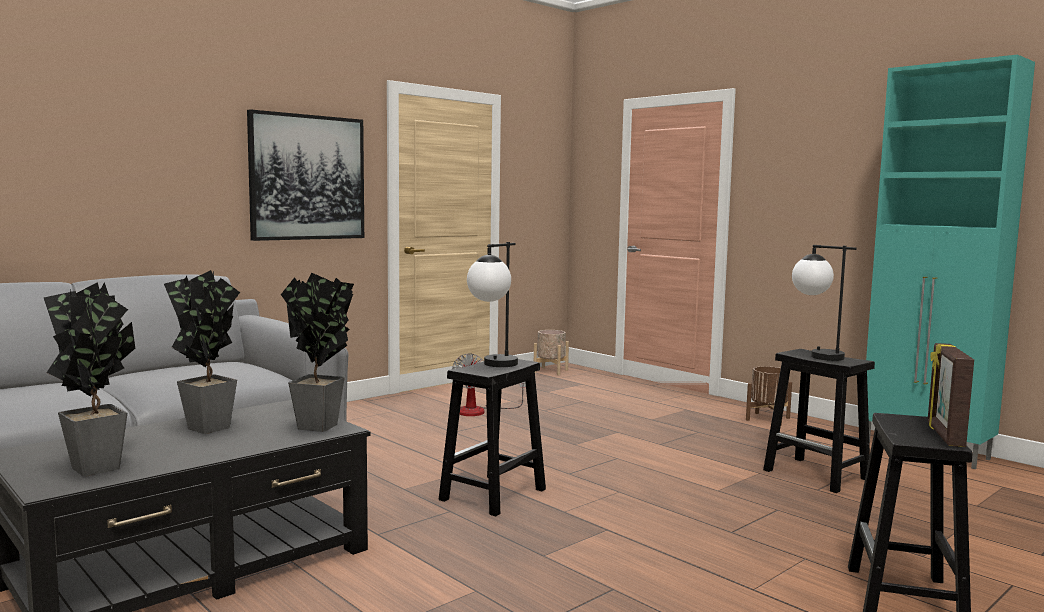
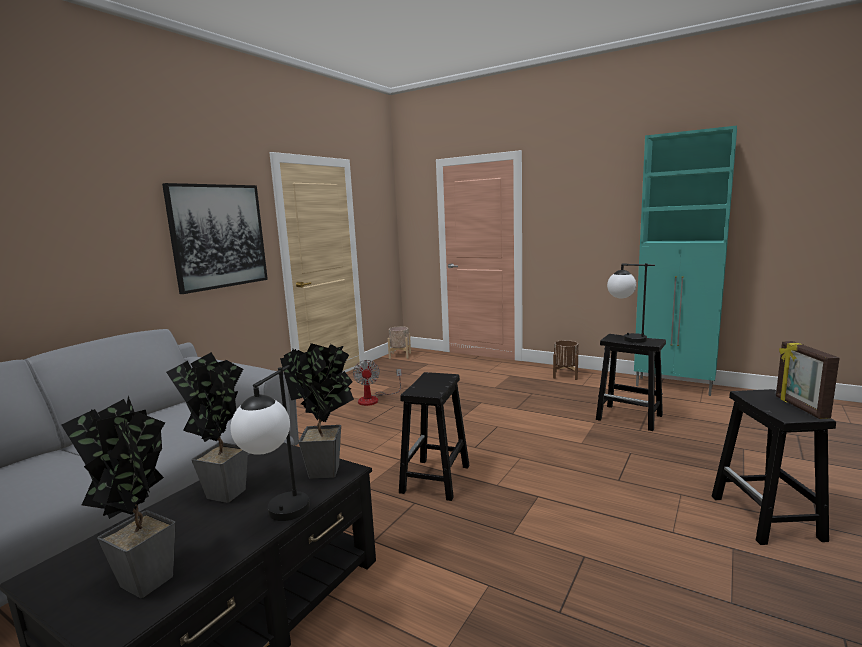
camera: 15 degrees left, 5 degrees up
table lamp [467,242,518,367] -> table lamp moved to [230,365,310,521]

